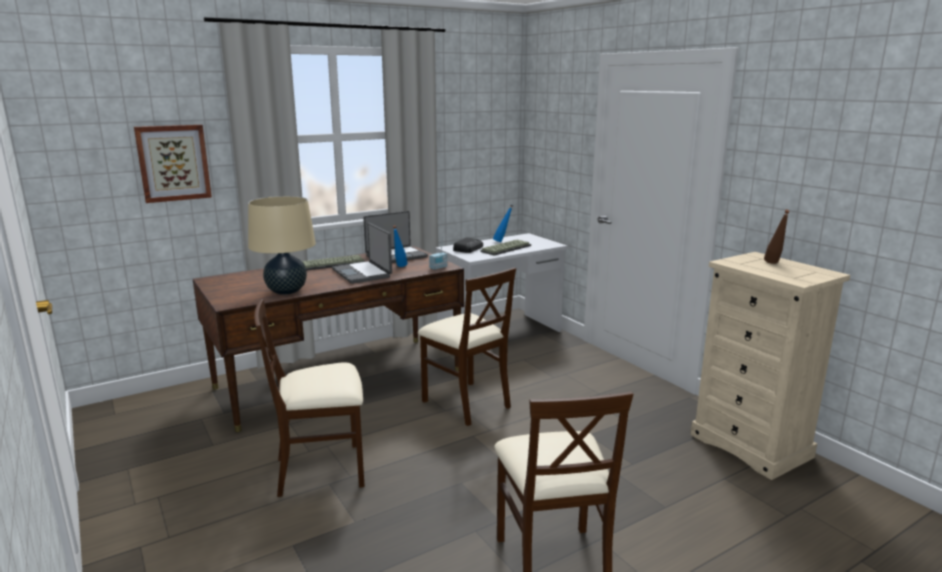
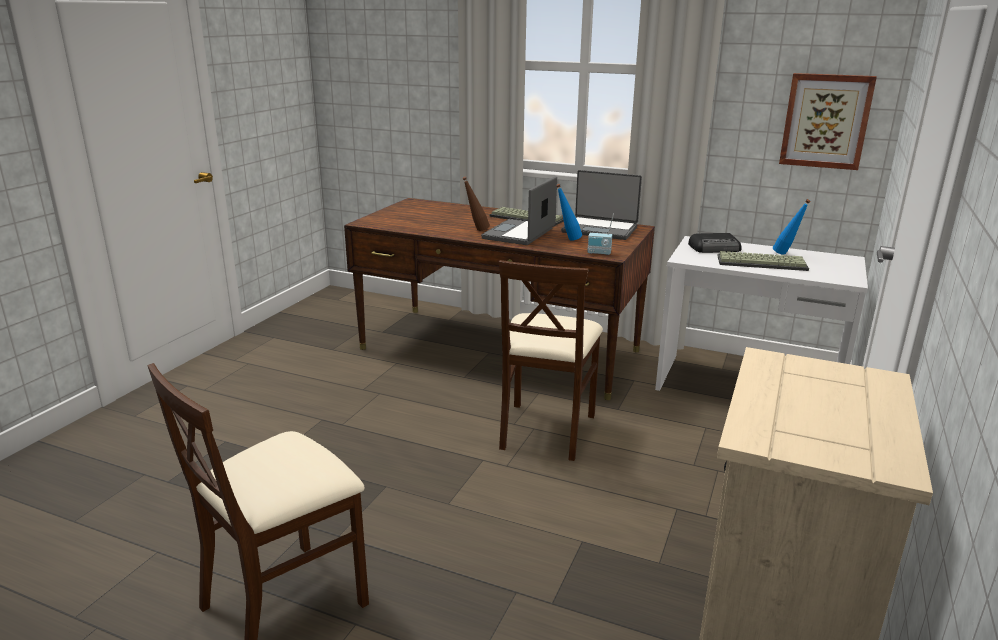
camera: 55 degrees right, 5 degrees up
picture [134,125,212,203] -> picture moved to [779,73,877,170]
beige table lamp [248,196,316,295] -> none
beige chair [254,299,365,497] -> none
brown bottle [764,210,790,264] -> brown bottle moved to [462,176,490,231]

